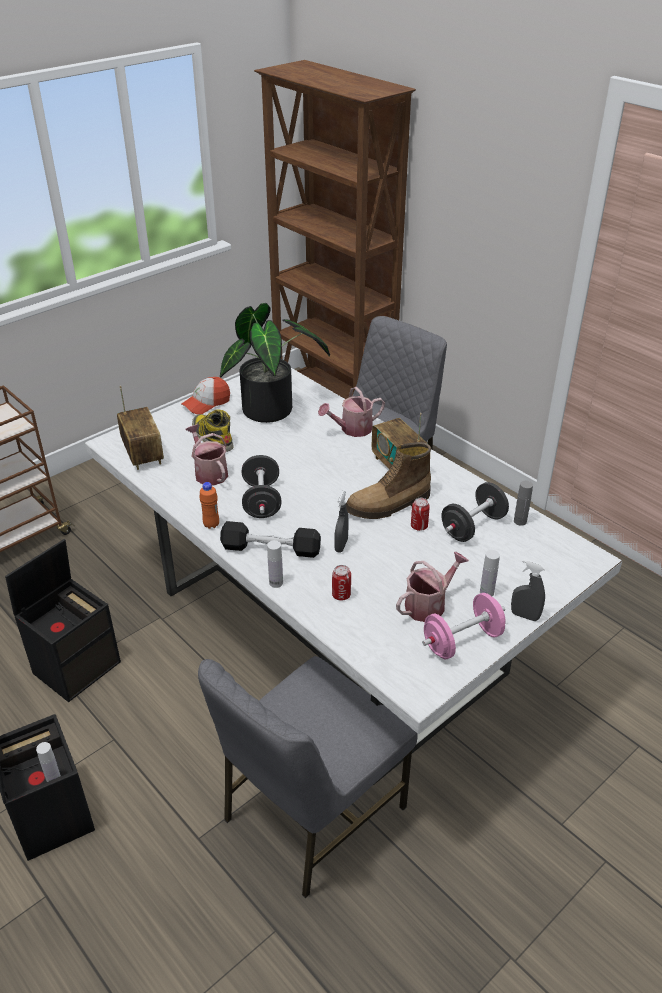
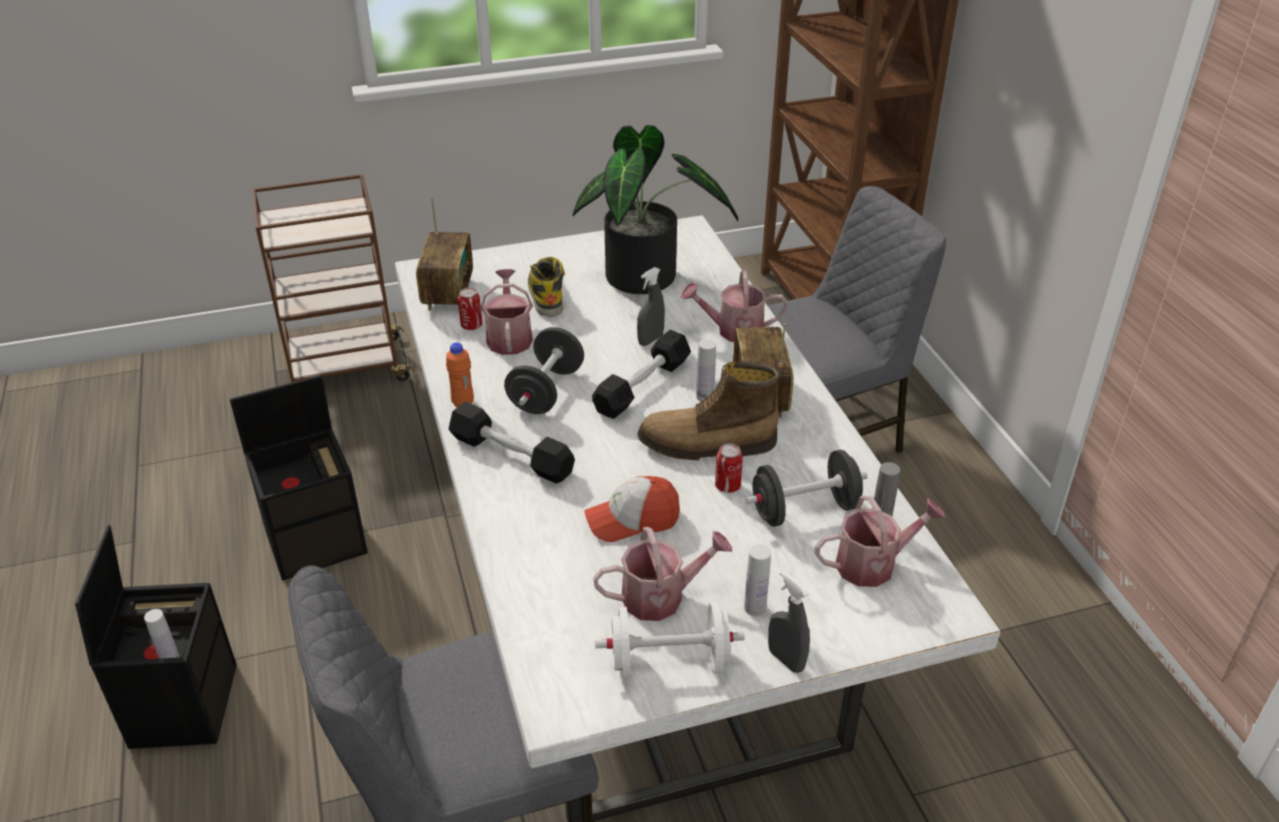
camera: 25 degrees right, 0 degrees up
cap [181,377,230,414] -> cap moved to [584,476,680,542]
white bottle [267,540,283,588] -> white bottle moved to [696,339,716,401]
can [332,565,351,601] -> can moved to [458,288,482,330]
grey spray bottle [334,491,349,553] -> grey spray bottle moved to [637,267,665,346]
pink dumbbell [422,593,506,659] -> white dumbbell [595,602,744,679]
none -> black dumbbell [592,330,691,419]
none -> watering can [815,496,946,587]

